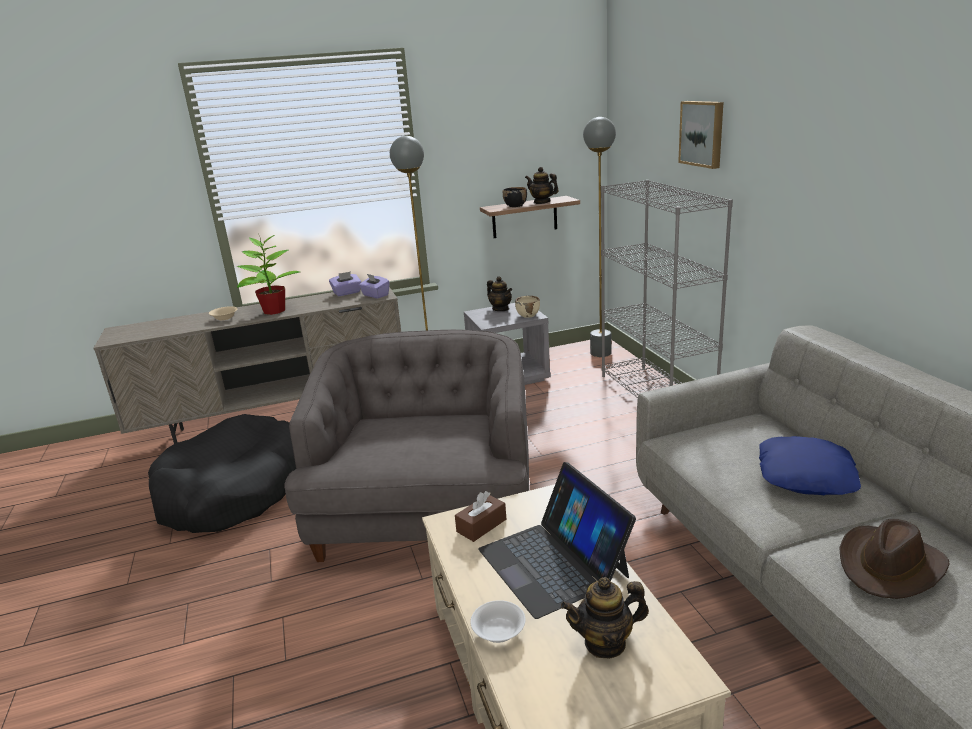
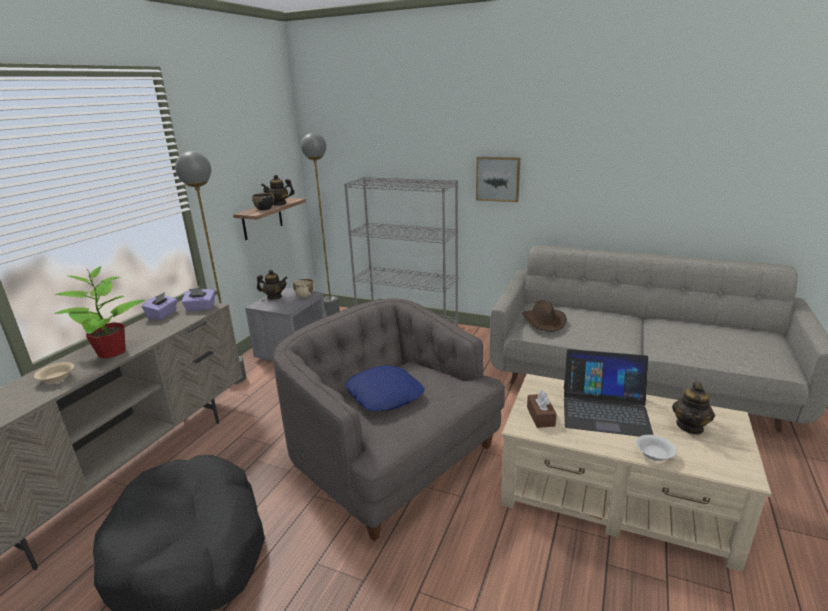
camera: 50 degrees left, 0 degrees up
picture [678,101,723,169] -> picture moved to [476,157,520,202]
blue pillow [759,436,861,495] -> blue pillow moved to [345,365,424,411]
brown hat [839,519,950,599] -> brown hat moved to [522,301,567,332]

